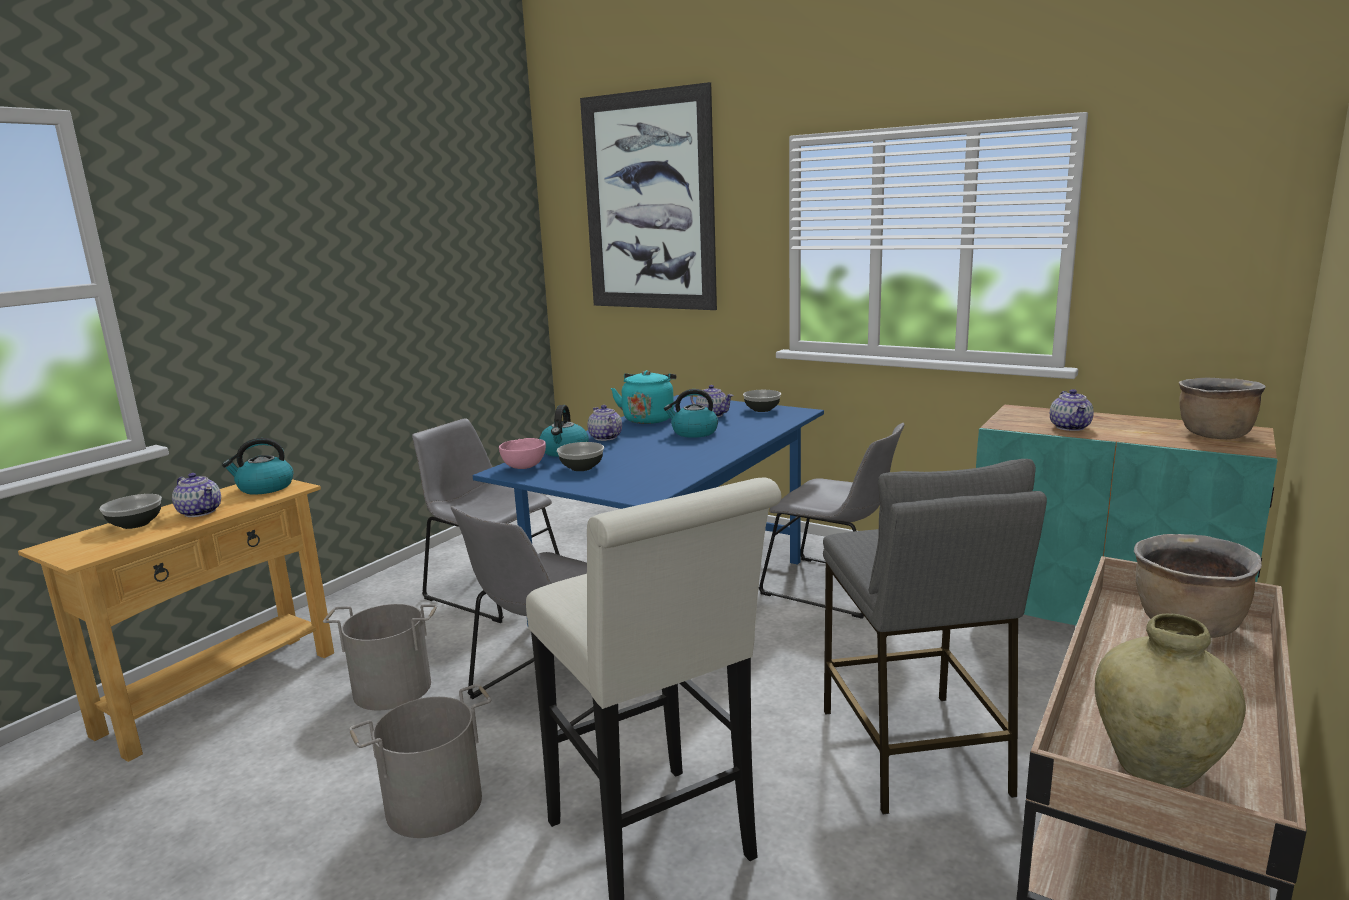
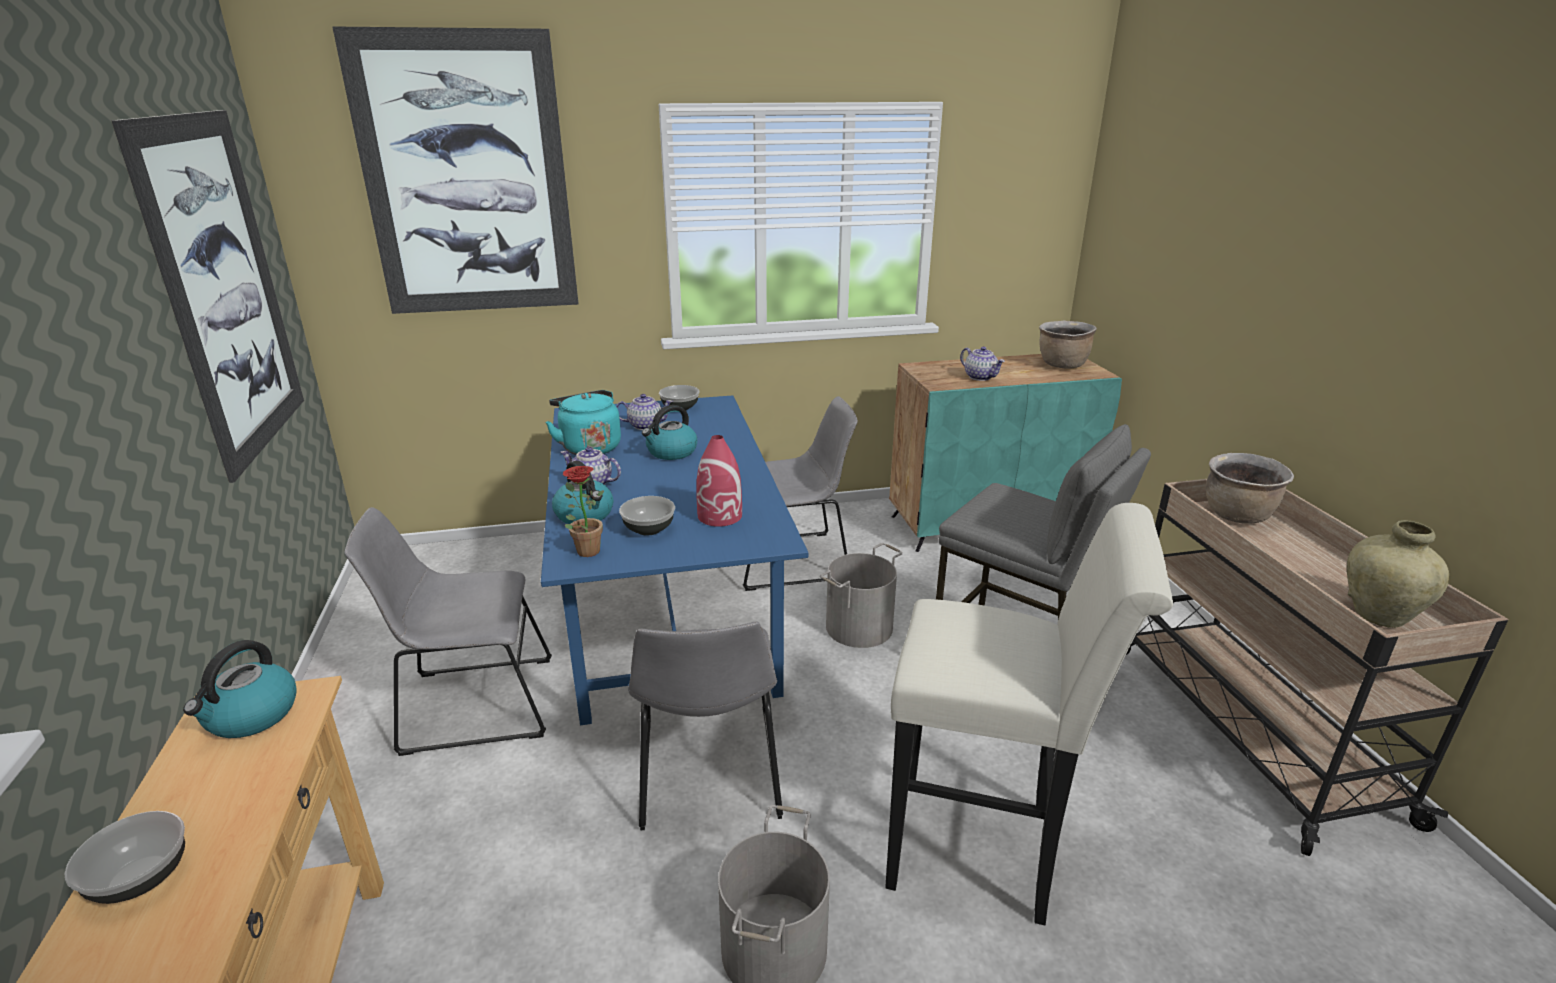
camera: 45 degrees left, 10 degrees up
teapot [172,473,221,517] -> none
grey bucket [323,604,437,710] -> grey bucket moved to [820,543,903,648]
pink bowl [499,438,546,469] -> potted plant [563,466,604,557]
none -> picture [111,110,304,483]
none -> red vase [697,435,742,527]

